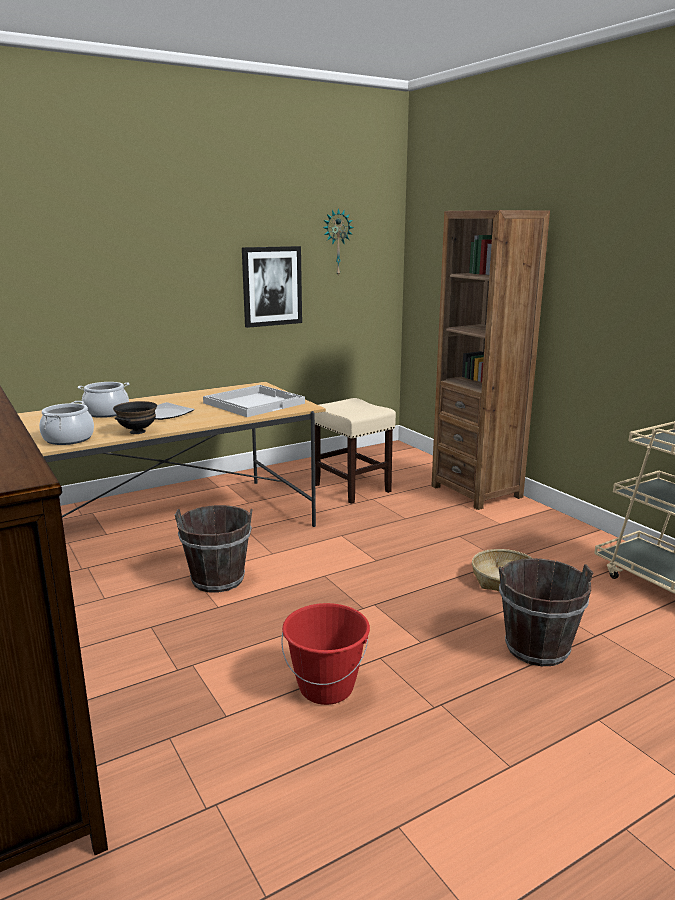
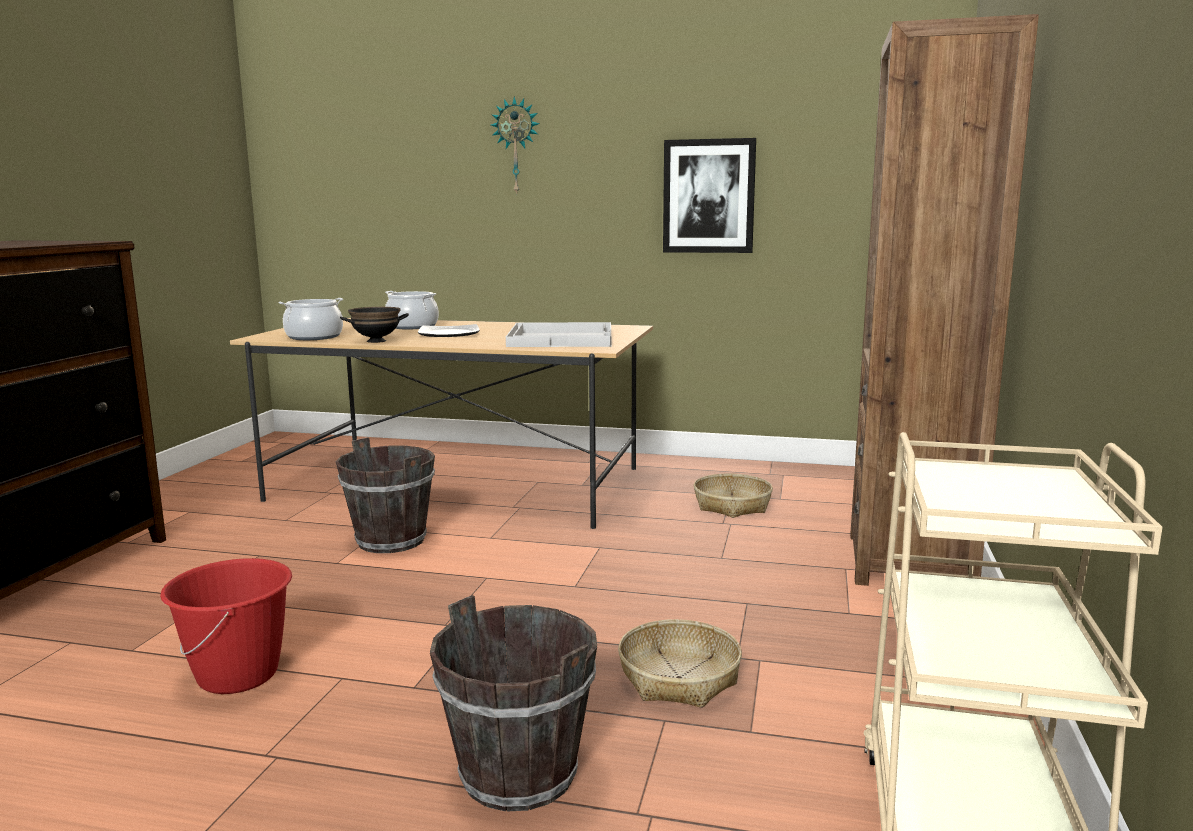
camera: 45 degrees right, 5 degrees down
beige stool [315,398,396,504] -> basket [694,474,773,518]
wall clock [323,208,354,277] -> wall clock moved to [491,96,540,195]

